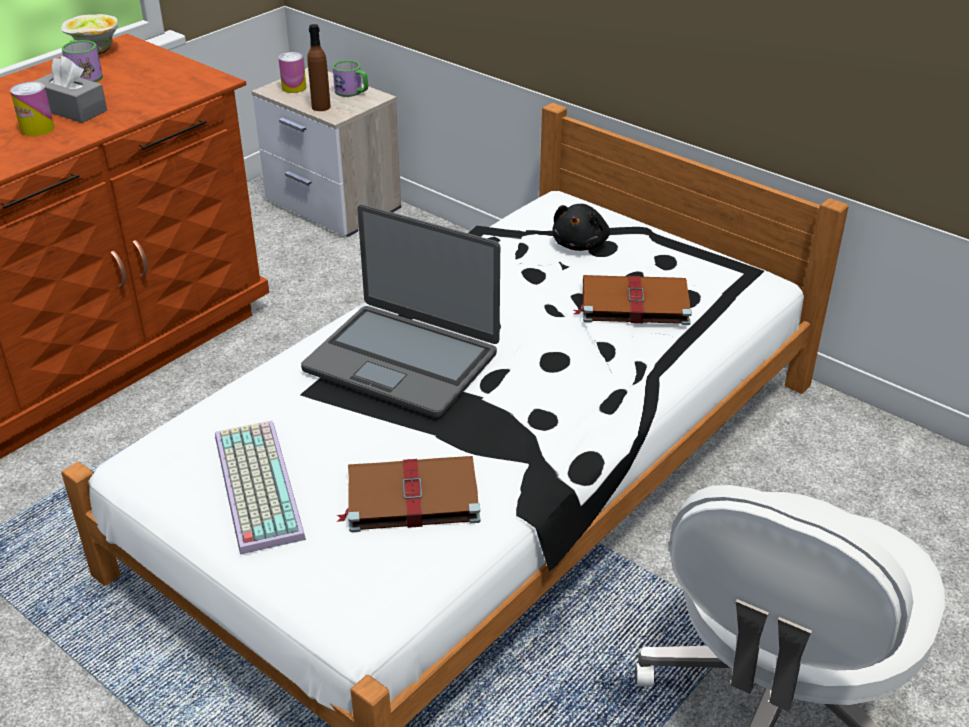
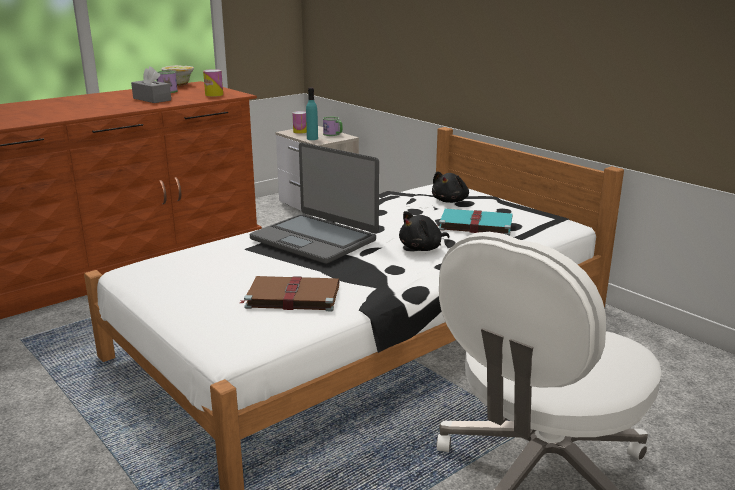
camera: 10 degrees right, 15 degrees down
can [10,82,54,136] -> can moved to [203,69,223,97]
keyboard [215,420,306,554] -> none
brown bottle [307,24,331,111] -> turquoise bottle [306,88,318,140]
brown book [574,275,692,325] -> turquoise book [437,209,513,236]
none -> black plush toy [399,211,449,251]

